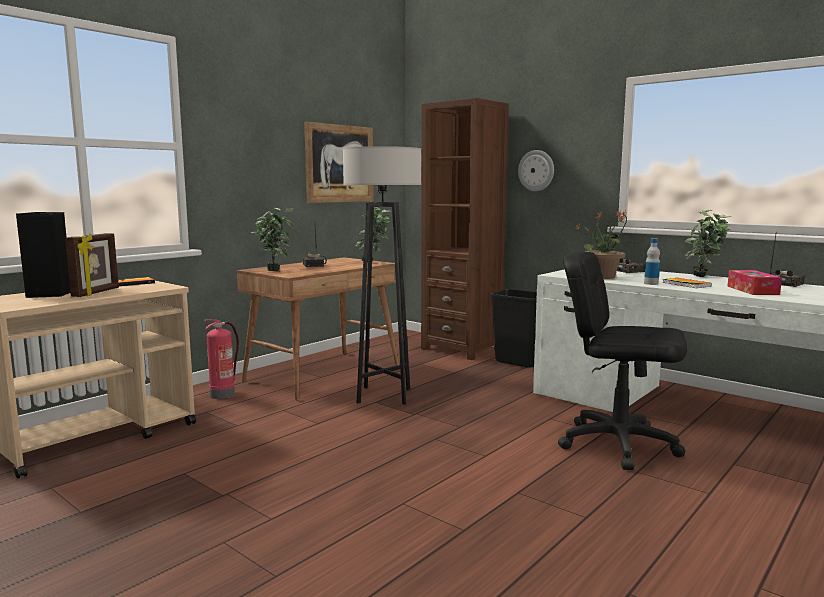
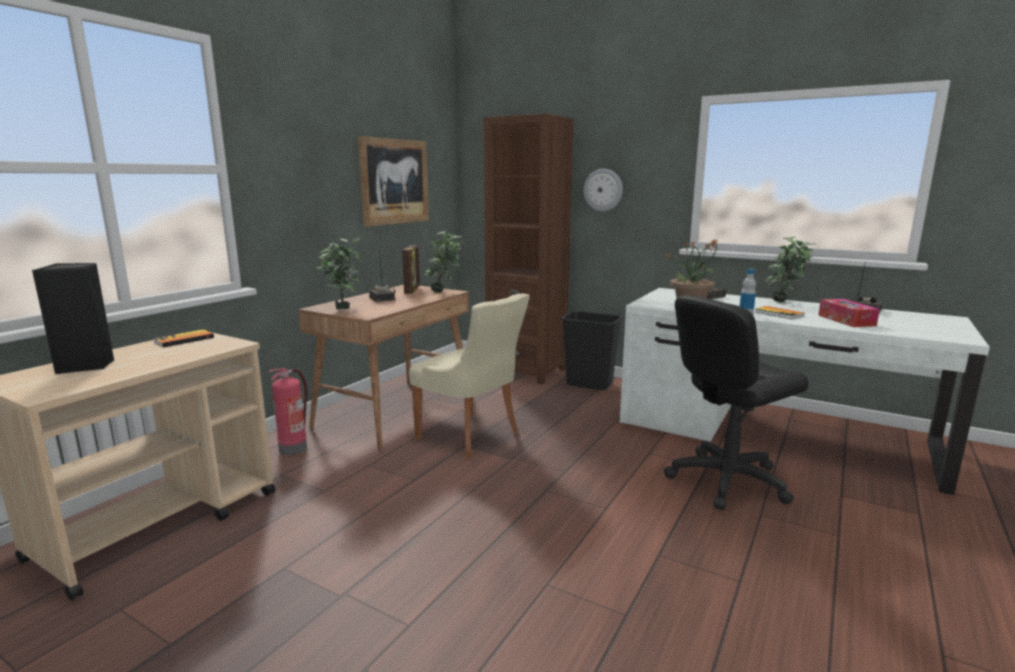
camera: 10 degrees left, 5 degrees up
picture frame [65,233,119,297] -> picture frame moved to [402,245,420,294]
grey floor lamp [343,146,421,405] -> beige chair [409,294,530,459]
black office chair [558,251,687,470] -> black office chair turned 45 degrees counterclockwise [664,295,809,510]

